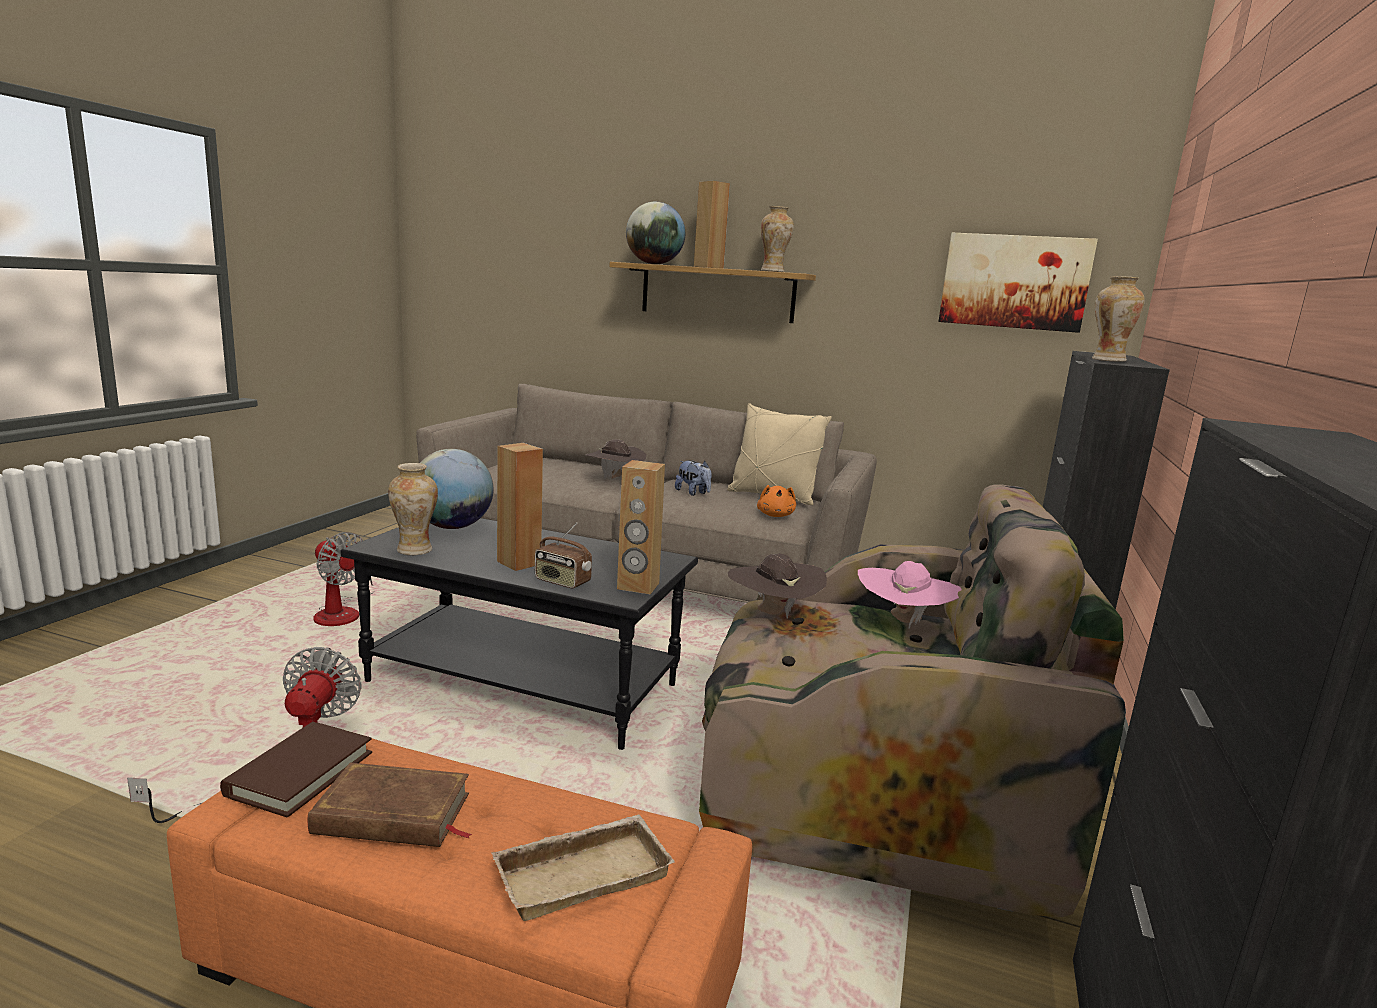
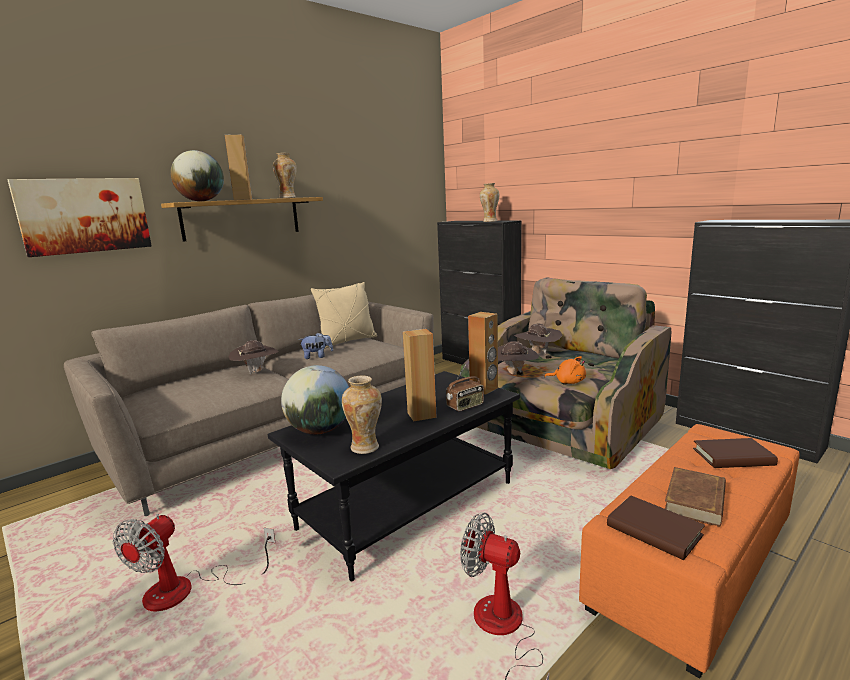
camera: 60 degrees left, 0 degrees up
fan [313,532,374,626] -> fan turned 135 degrees clockwise [113,514,276,611]
beige tray [491,815,675,921] -> brown book [693,438,778,468]
orange plush toy [757,485,796,517] -> orange plush toy moved to [544,356,586,384]
pink hat [858,561,962,629] -> brown hat [514,324,562,354]
picture [938,233,1098,333] -> picture moved to [8,178,152,257]

